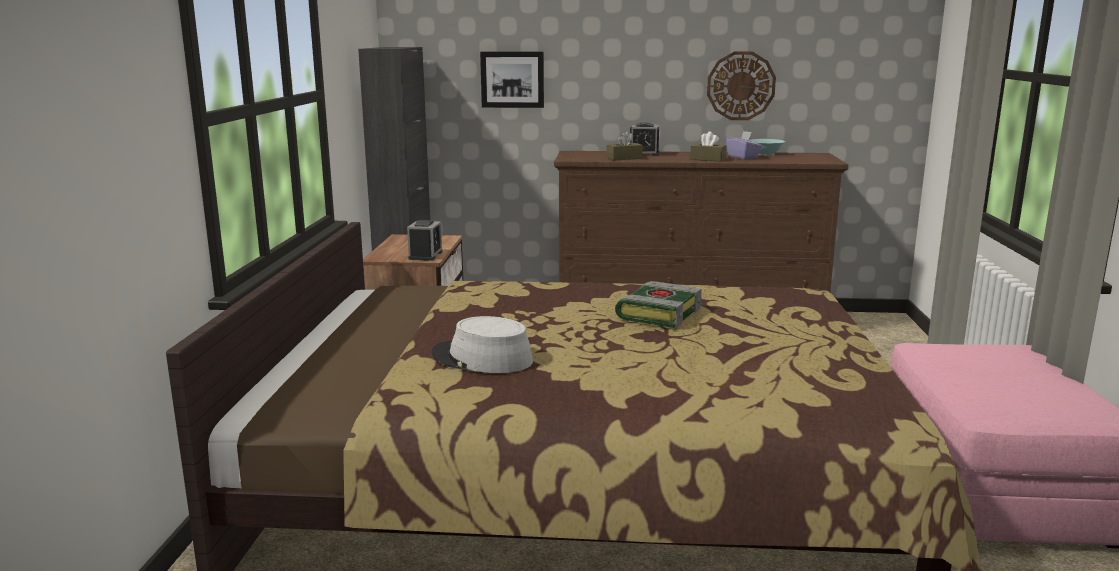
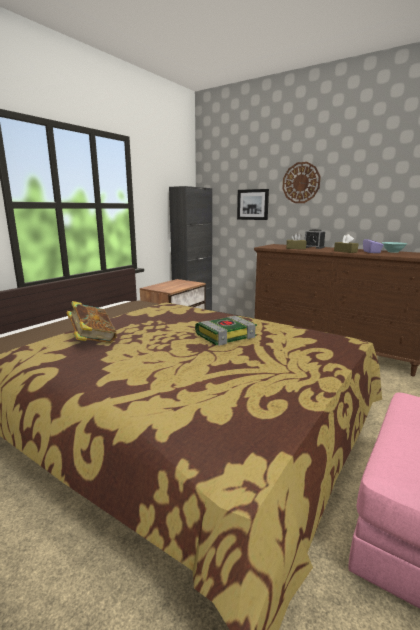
camera: 30 degrees right, 0 degrees up
alarm clock [407,220,442,261] -> none
grey hat [432,316,533,373] -> book [66,301,117,343]
wall clock [707,52,776,120] -> wall clock moved to [282,162,321,203]

